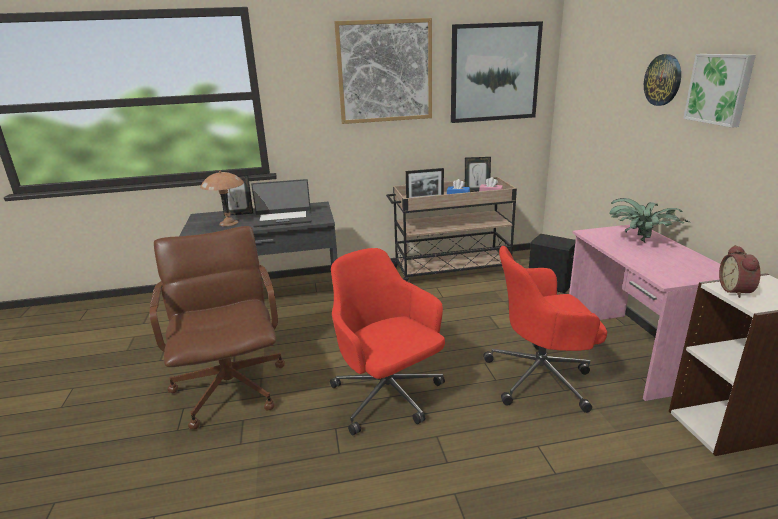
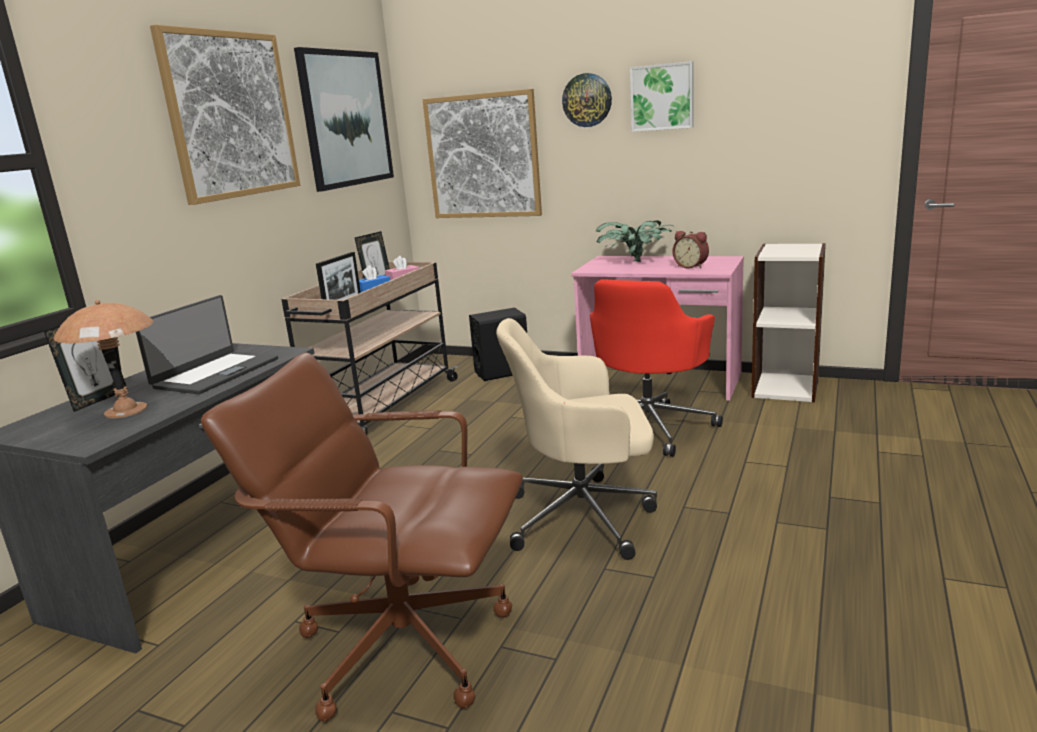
camera: 55 degrees left, 5 degrees down
red office chair [330,248,445,436] -> beige office chair [496,318,657,560]
alarm clock [719,245,761,298] -> alarm clock moved to [673,231,709,269]
none -> picture [422,89,542,218]

